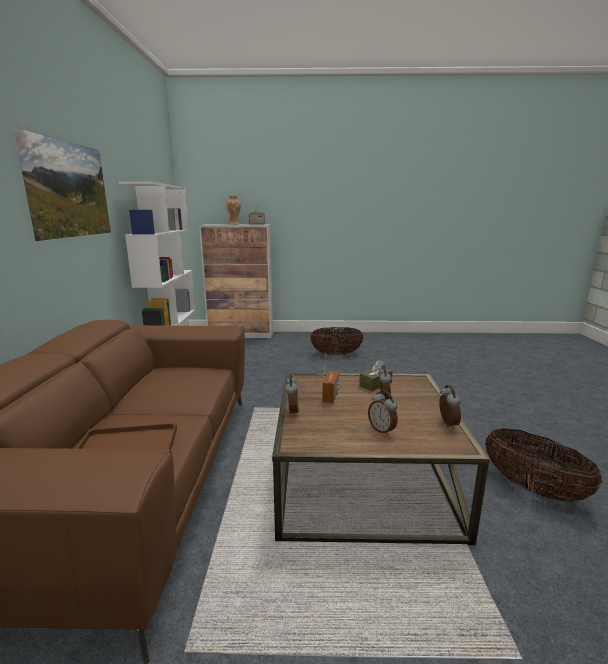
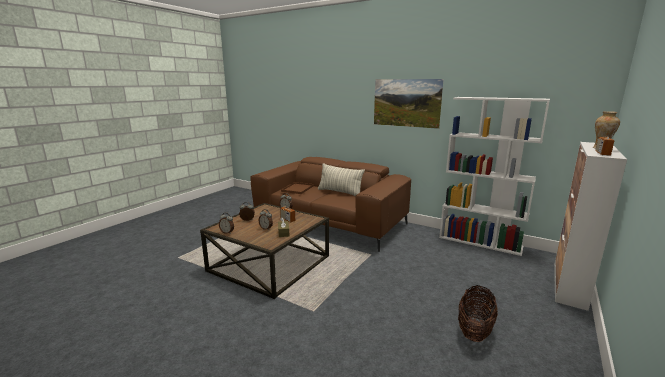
camera: 120 degrees right, 0 degrees up
basket [485,428,603,502] -> none
none -> pillow [318,163,365,196]

